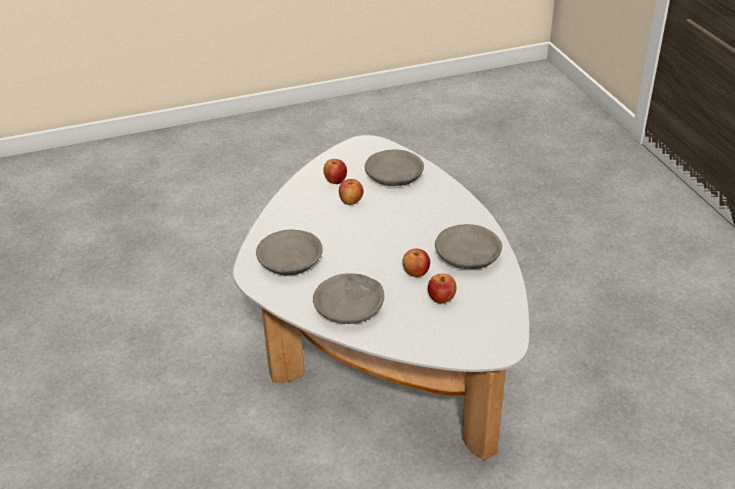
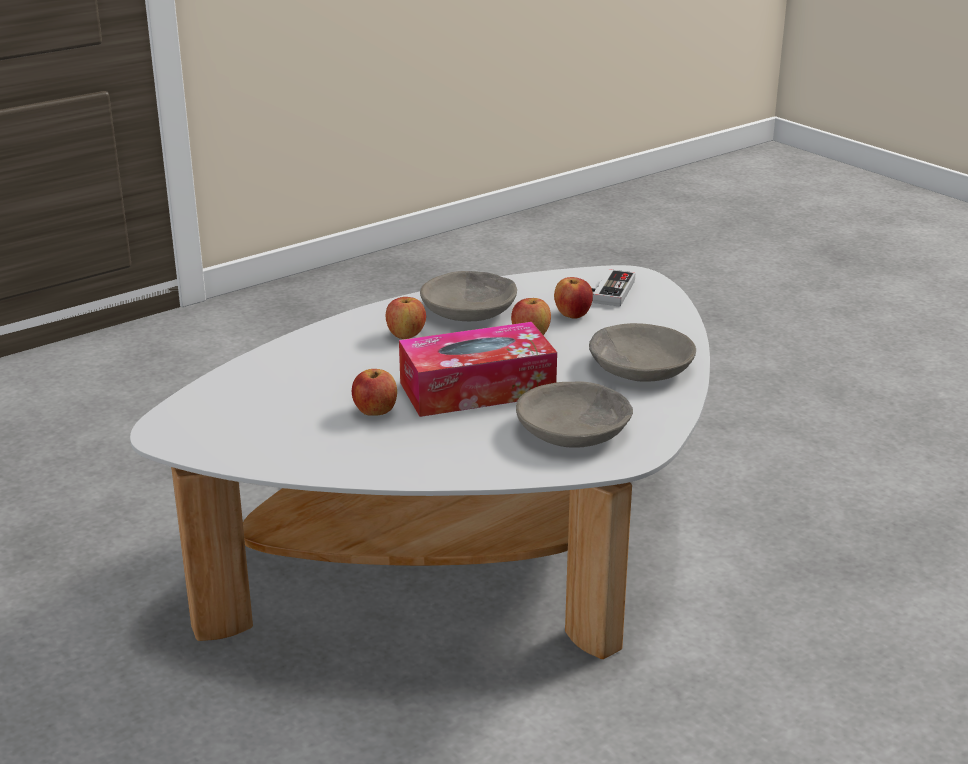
camera: 110 degrees left, 10 degrees down
apple [323,159,347,184] -> apple moved to [386,297,426,339]
grey bowl [365,150,424,186] -> none
none -> tissue box [399,322,557,417]
none -> game controller [592,269,635,307]

